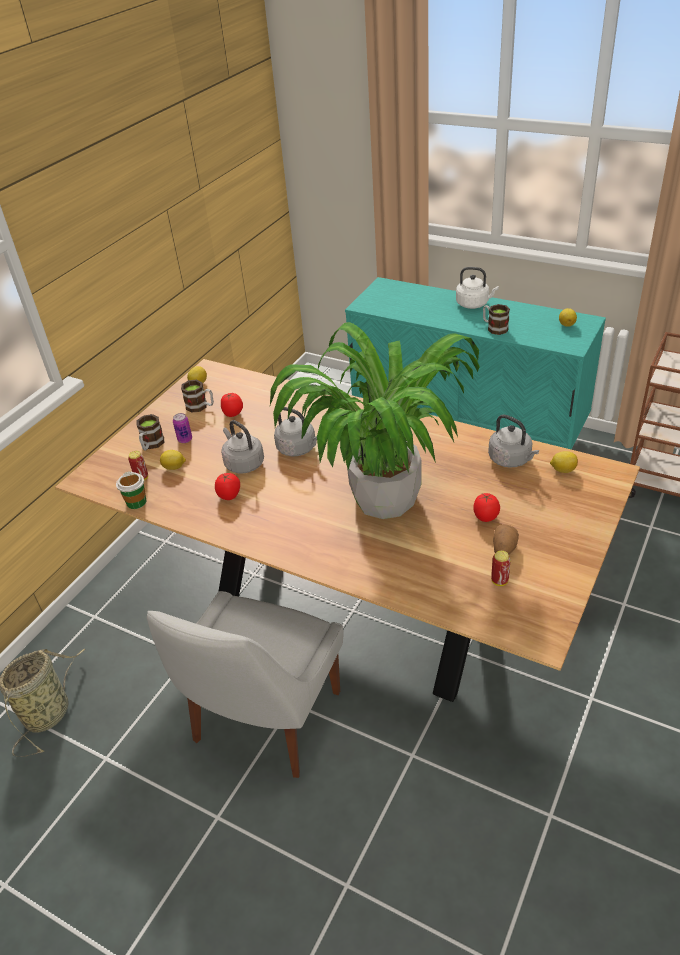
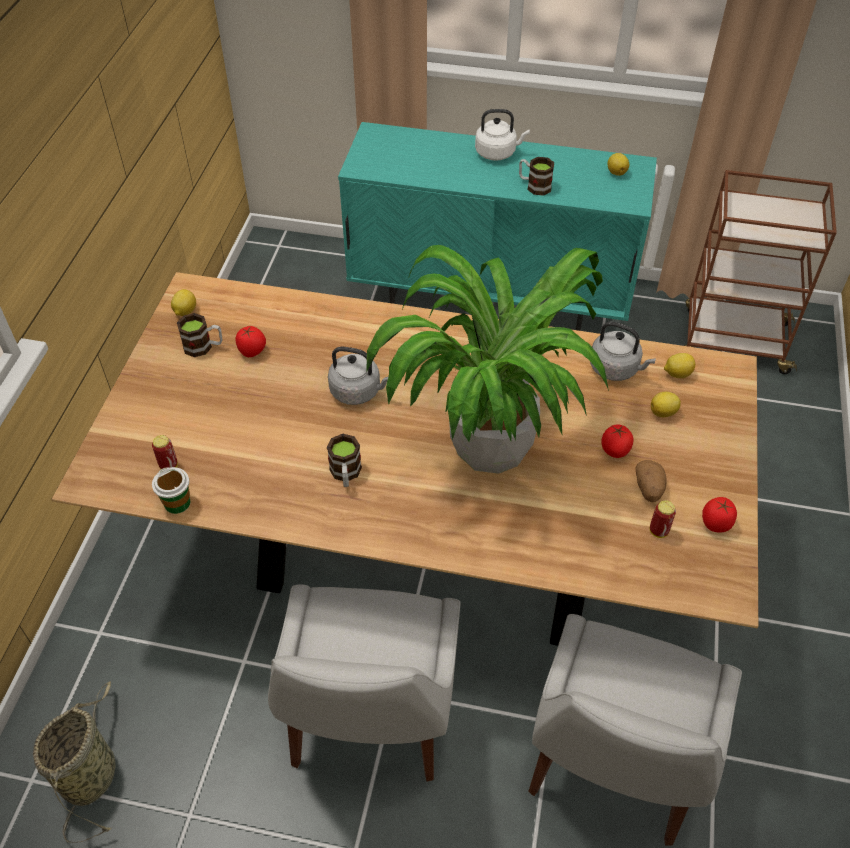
camera: 20 degrees left, 10 degrees up
mug [137,414,164,451] -> mug moved to [327,434,362,487]
lemon [160,450,186,470] -> lemon moved to [651,392,681,417]
can [173,413,192,443] -> none
tomato [215,473,240,500] -> tomato moved to [702,497,737,533]
grey kettle [221,420,264,473] -> none
none -> white chair [528,614,742,846]

